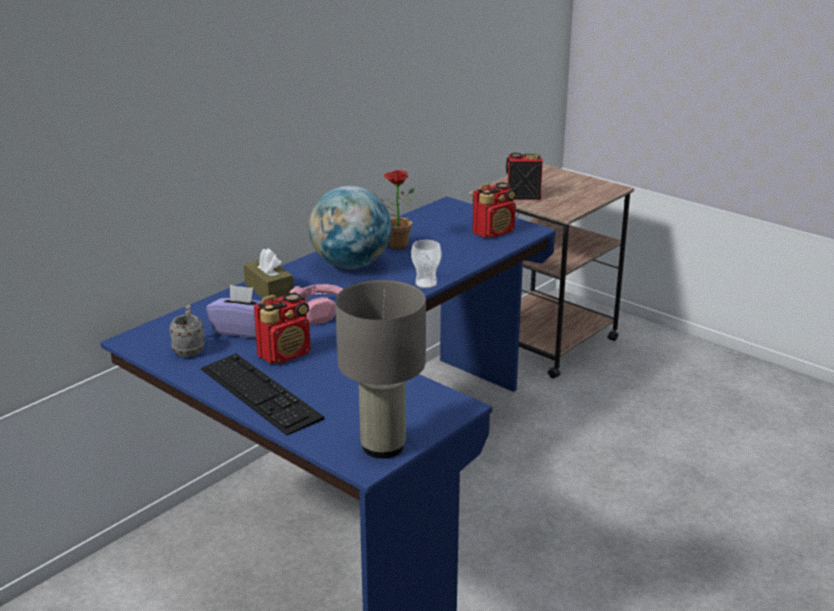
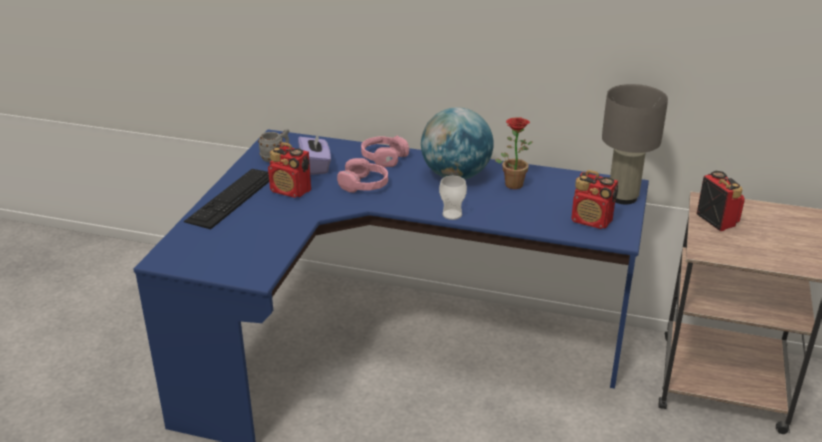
camera: 65 degrees right, 5 degrees up
brown tissue box [243,249,293,301] -> pink headphones [361,136,409,167]
grey table lamp [336,280,426,459] -> grey table lamp moved to [602,84,668,205]

